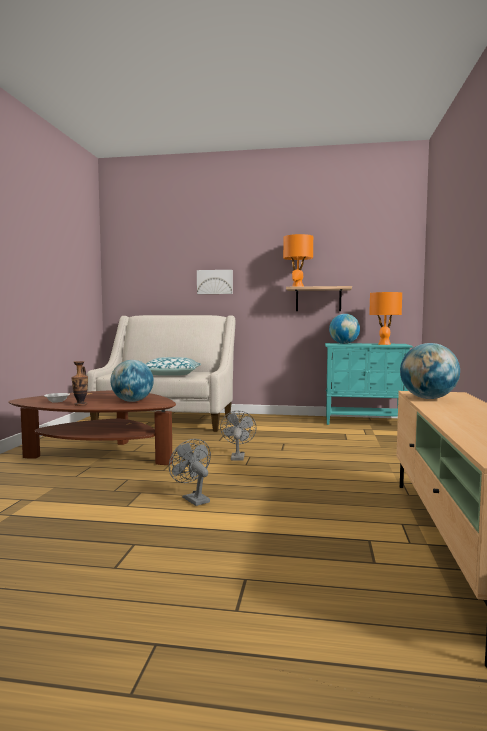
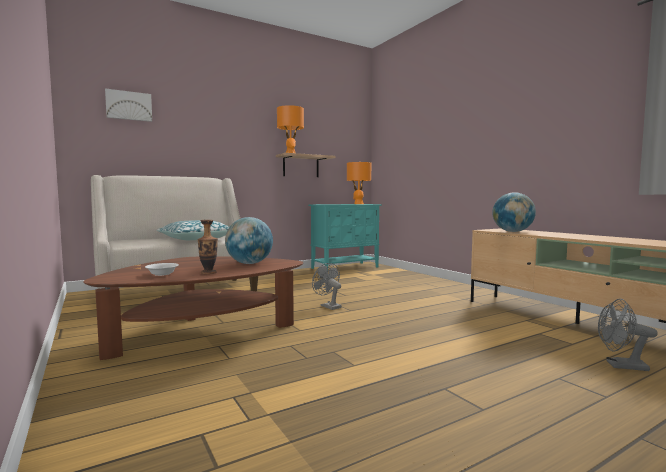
camera: 40 degrees left, 0 degrees up
grey fan [169,439,211,506] -> grey fan moved to [598,299,658,371]
picture [197,270,233,294] -> picture moved to [105,88,152,122]
globe [329,314,360,344] -> none

